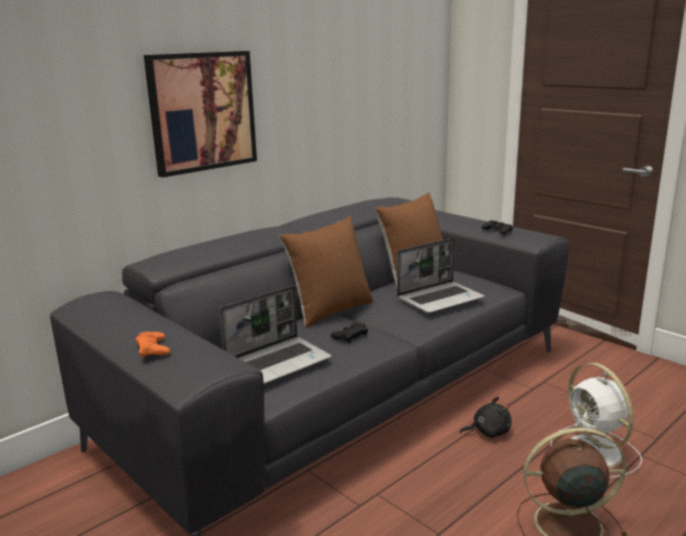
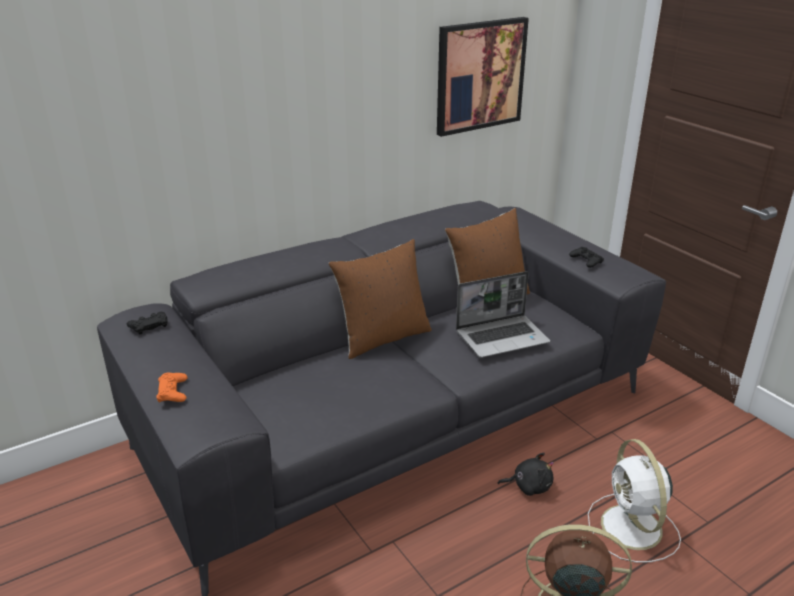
camera: 10 degrees right, 10 degrees up
picture [144,51,257,178] -> picture moved to [437,17,529,137]
laptop [219,286,332,384] -> none
black game controller [331,323,368,343] -> black game controller moved to [127,312,168,334]

